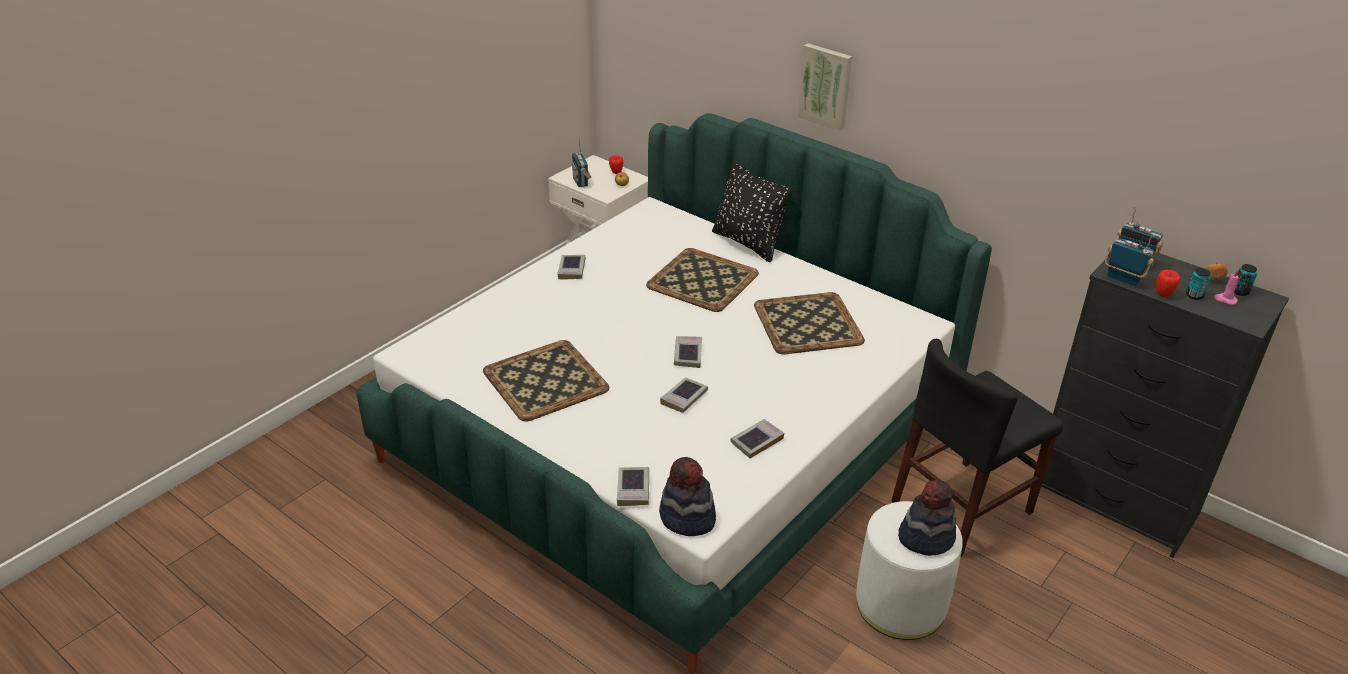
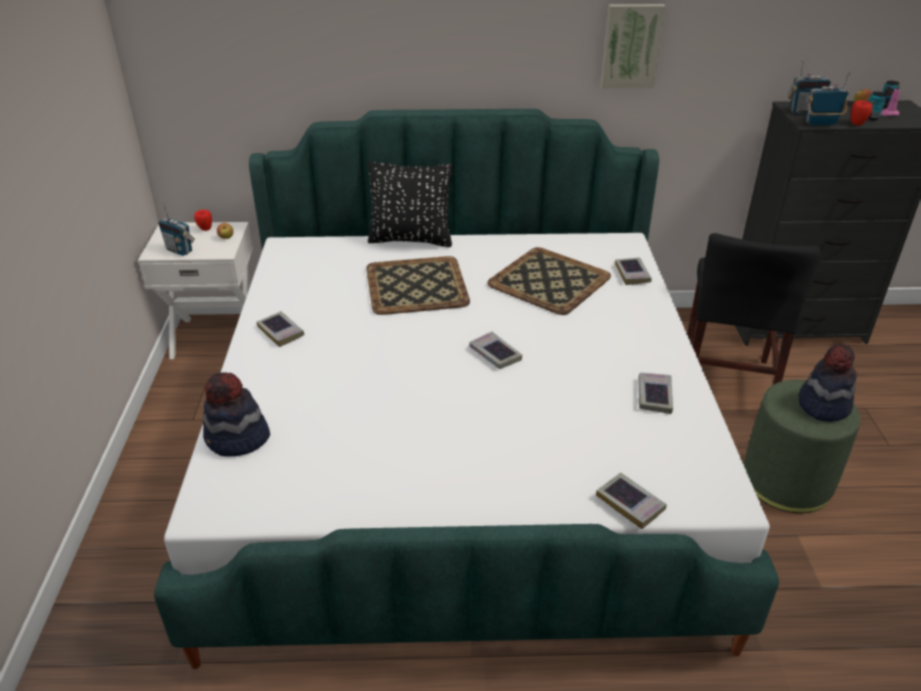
camera: 40 degrees left, 0 degrees up
tray [483,340,609,422] -> none
hat [659,457,716,536] -> hat moved to [203,372,270,457]
book [660,377,708,413] -> book moved to [615,258,652,285]
picture [798,43,852,131] -> picture moved to [601,4,666,88]
white ottoman [856,501,963,640] -> green ottoman [744,380,861,513]

